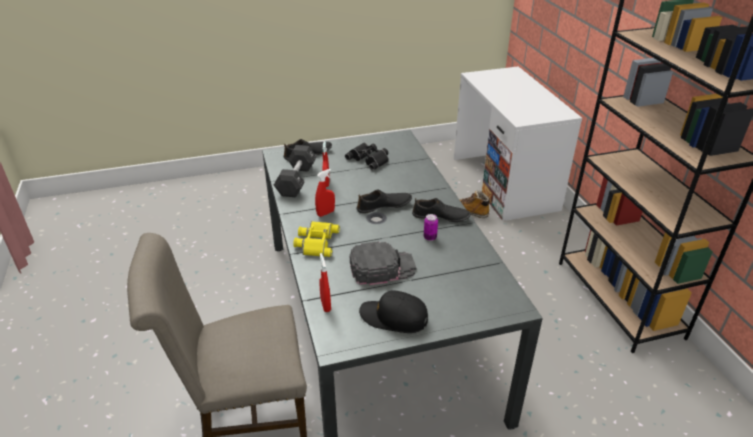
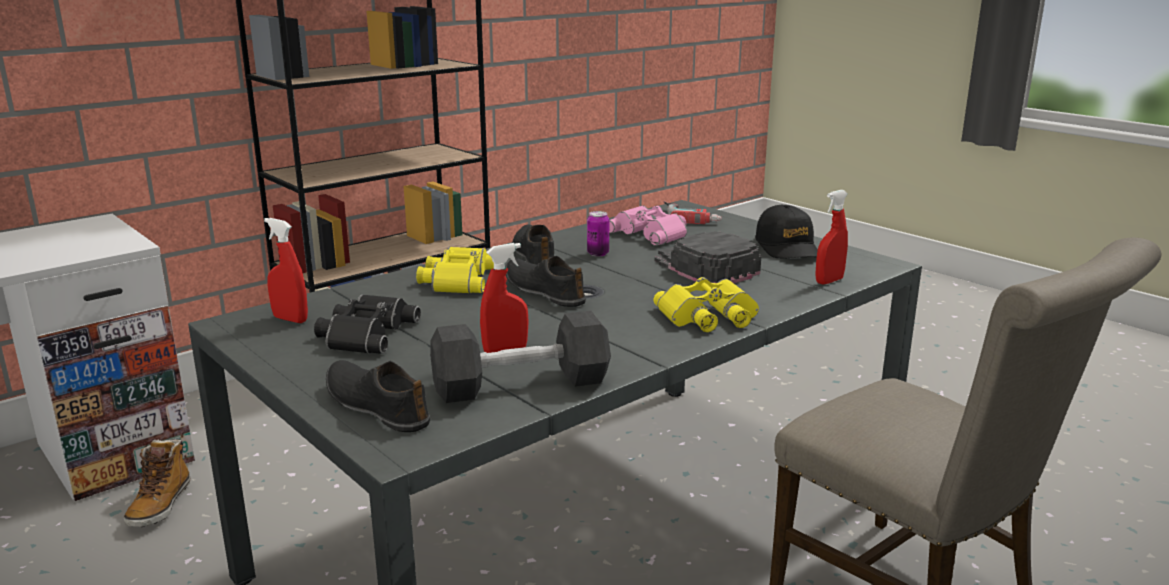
camera: 115 degrees left, 15 degrees down
red spray bottle [315,169,335,217] -> red spray bottle moved to [264,218,308,323]
none -> yellow binoculars [416,247,494,294]
none -> pink binoculars [609,205,687,246]
none -> power drill [664,201,722,224]

